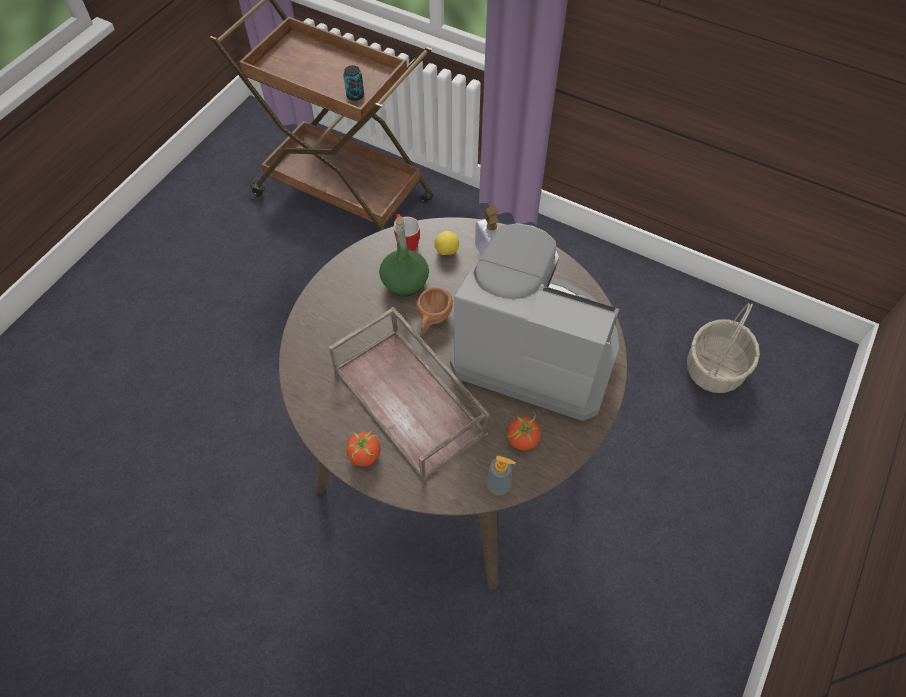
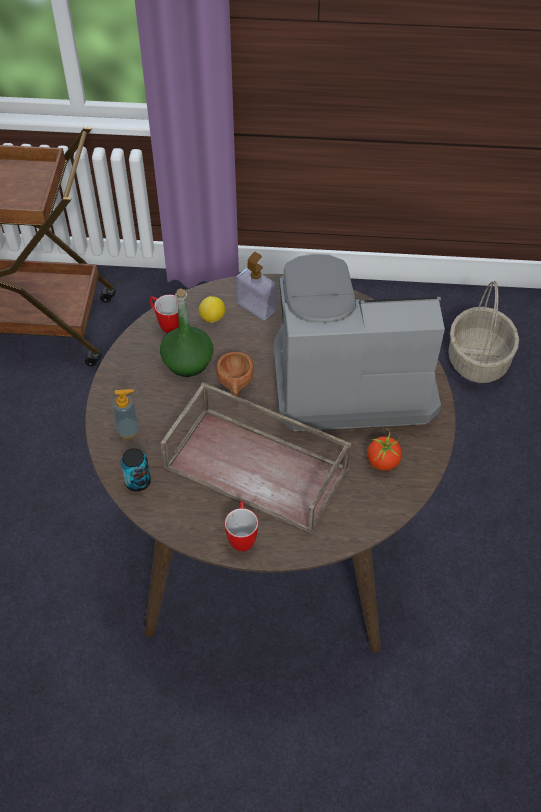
camera: 25 degrees left, 5 degrees down
can [343,65,364,101] -> can moved to [121,448,151,492]
tomato [344,430,380,466] -> mug [225,501,258,551]
soap dispenser [486,456,516,496] -> soap dispenser moved to [112,389,140,439]

